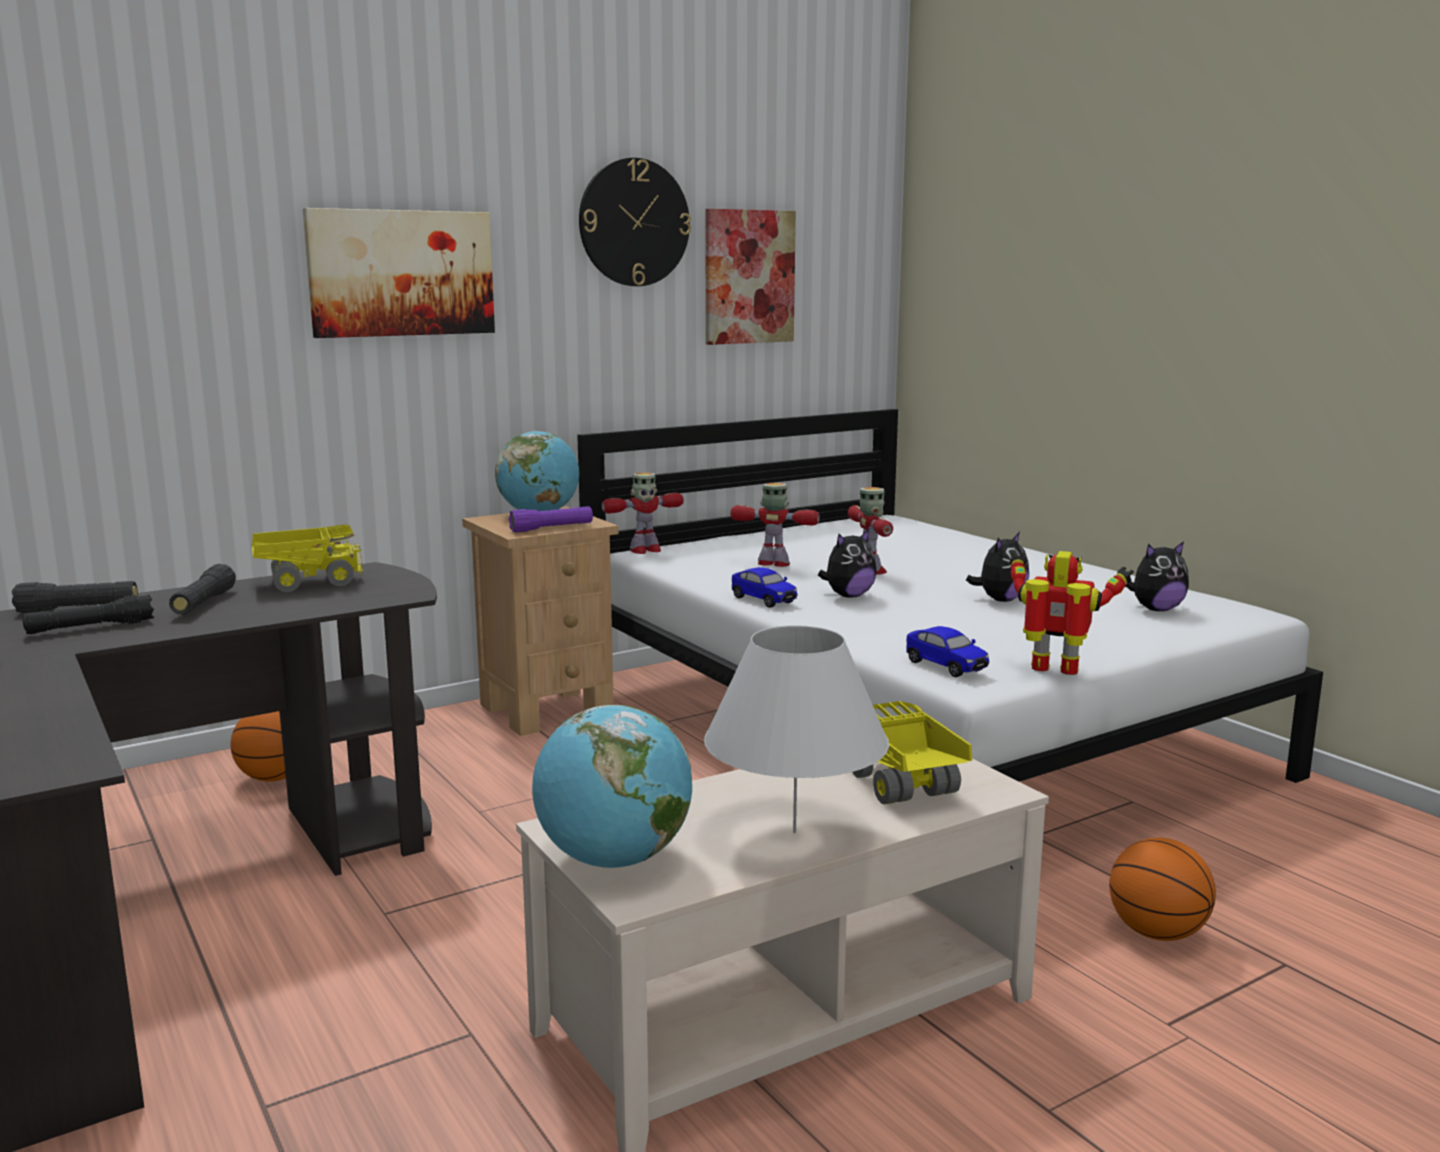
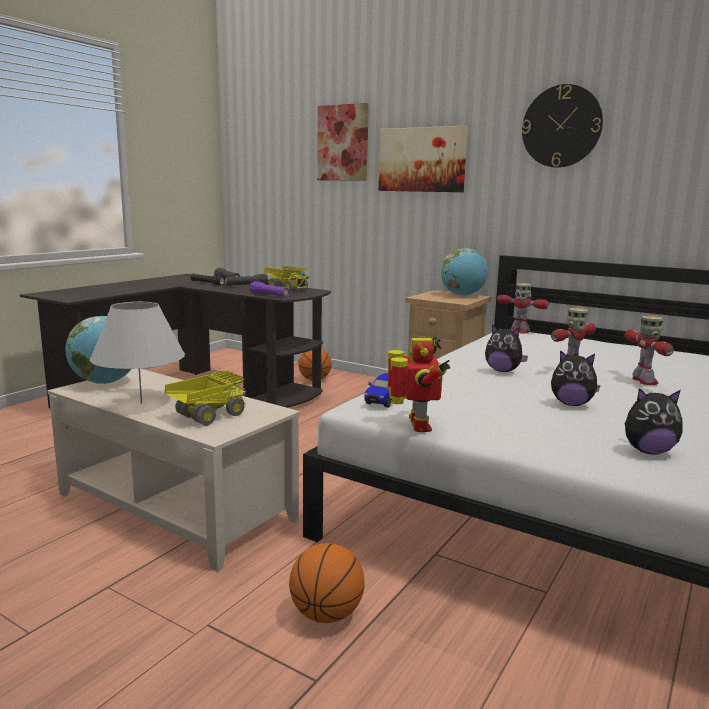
camera: 65 degrees right, 0 degrees up
purple flashlight [509,506,593,532] -> purple flashlight moved to [250,281,289,297]
picture [705,209,796,345] -> picture moved to [317,103,369,181]
toy robot [730,483,820,567] -> toy robot moved to [625,316,674,385]
toy car [732,567,797,608] -> none
plush toy [1126,541,1189,611] -> plush toy turned 45 degrees counterclockwise [625,388,683,455]

